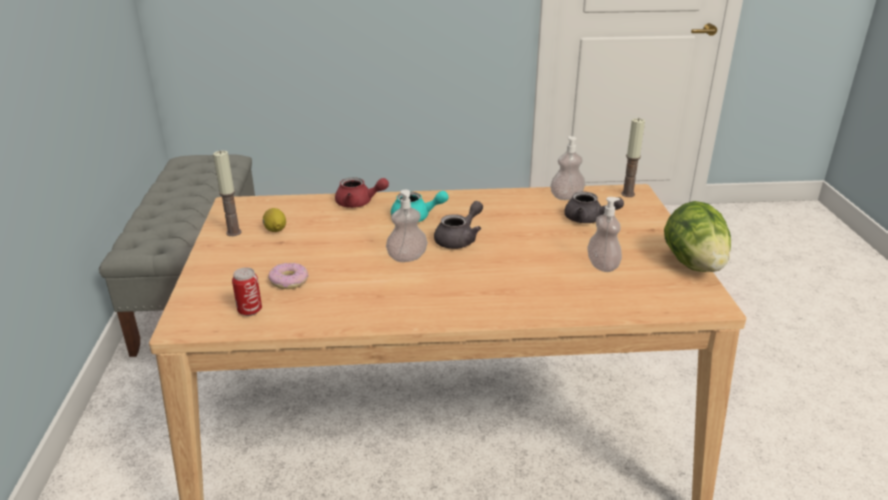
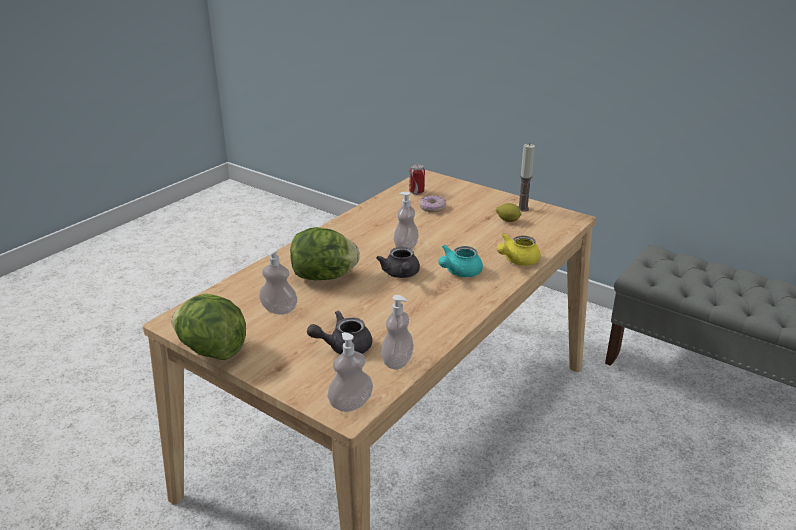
camera: 130 degrees right, 0 degrees up
red teapot [335,177,389,208] -> yellow teapot [497,233,541,266]
candle [621,118,645,197] -> soap dispenser [327,332,373,412]
none -> lettuce [290,227,360,280]

